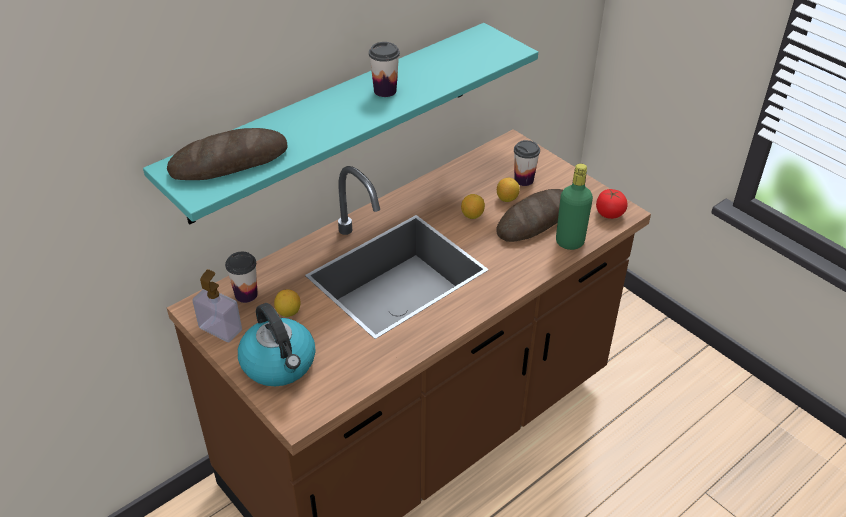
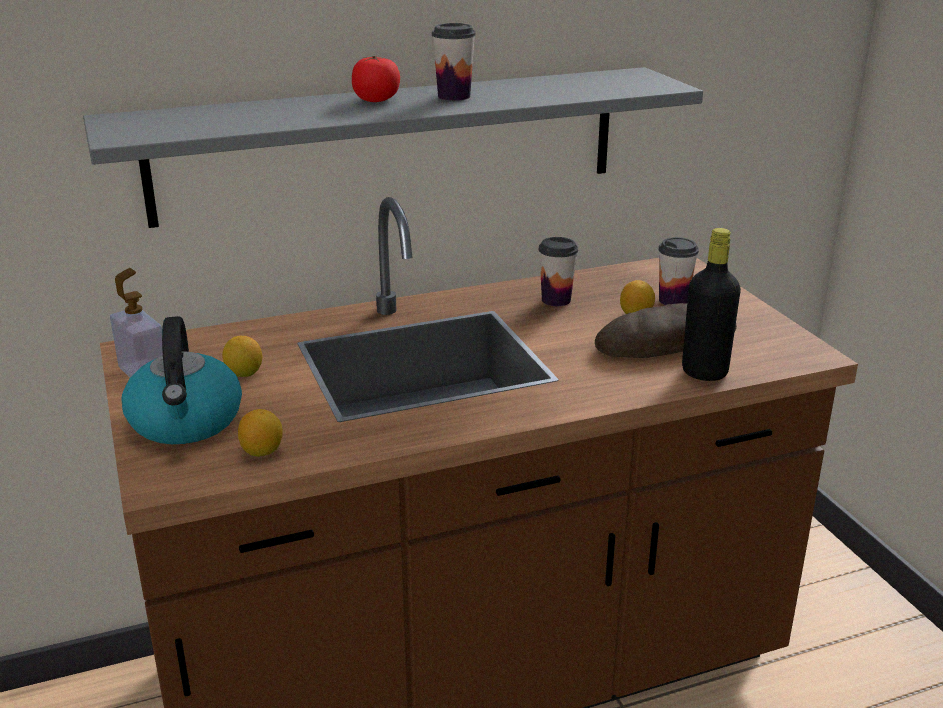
camera: 20 degrees right, 15 degrees down
turquoise shelf [143,23,538,225] -> grey shelf [83,67,703,228]
bread [167,128,288,180] -> none
cup [225,252,258,303] -> cup moved to [538,237,578,306]
lemon [461,194,485,219] -> lemon moved to [238,409,283,457]
green bottle [556,163,593,250] -> black bottle [682,228,741,381]
tomato [596,189,628,219] -> tomato moved to [352,56,400,102]

